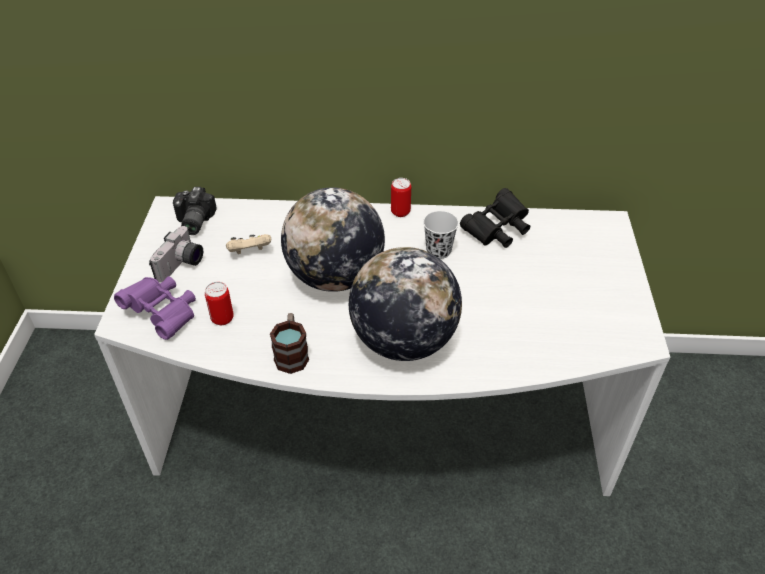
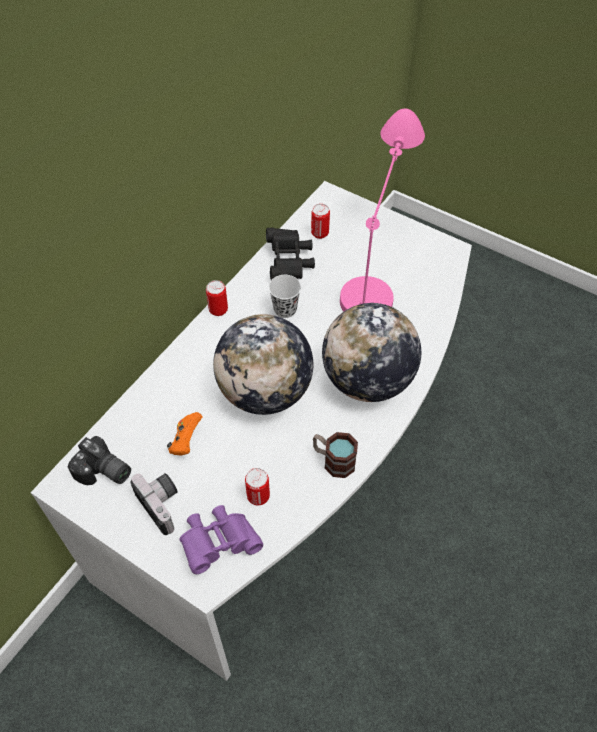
camera: 60 degrees left, 10 degrees up
beige game controller [226,234,271,254] -> orange game controller [167,412,202,455]
none -> can [311,204,330,239]
none -> pink table lamp [340,108,425,312]

